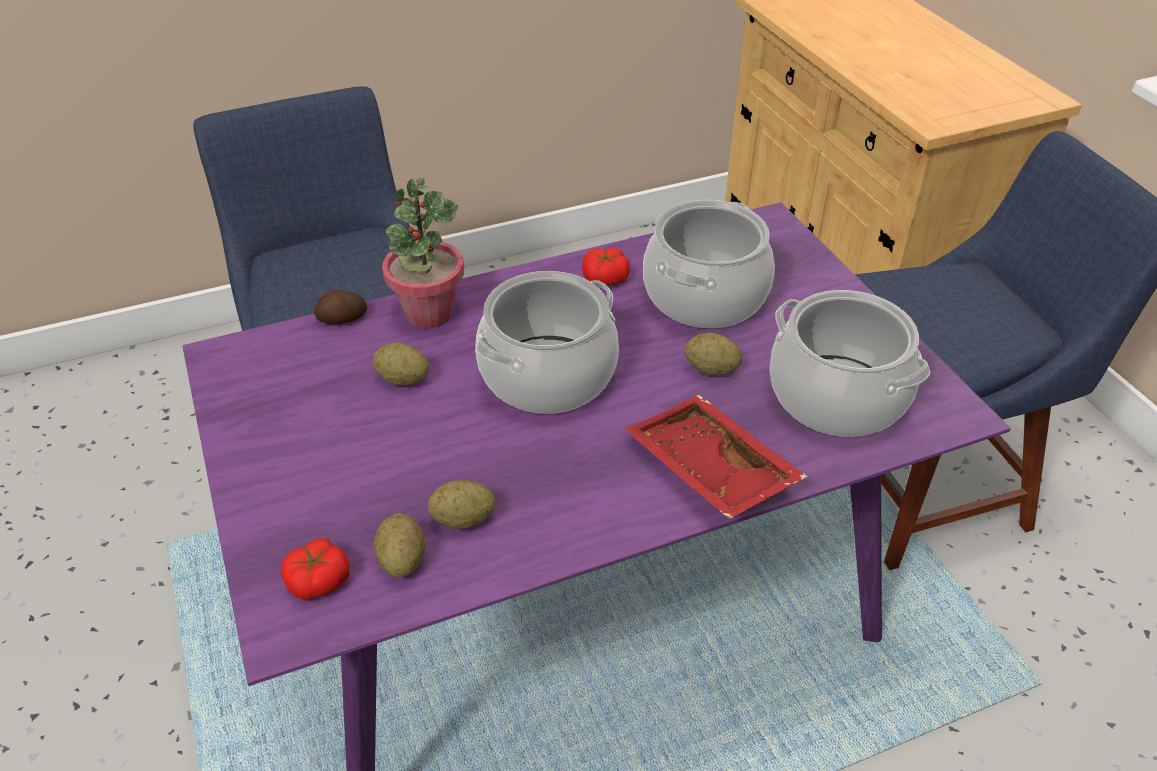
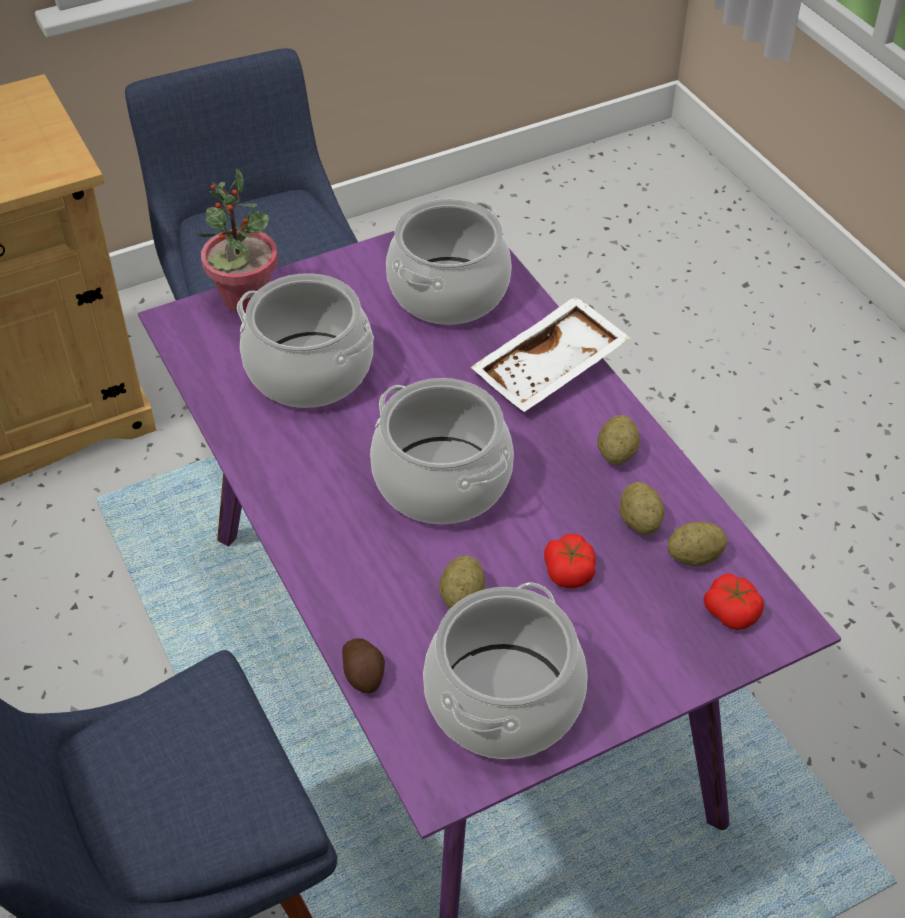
camera: 95 degrees left, 5 degrees up
potted plant [382,178,464,328] -> potted plant moved to [197,169,278,313]
tomato [582,248,630,285] -> tomato moved to [544,534,596,588]
red tray [624,395,808,519] -> white tray [470,296,630,412]
potato [685,333,742,375] -> potato moved to [597,415,640,465]
none -> cooking pot [423,582,588,759]

